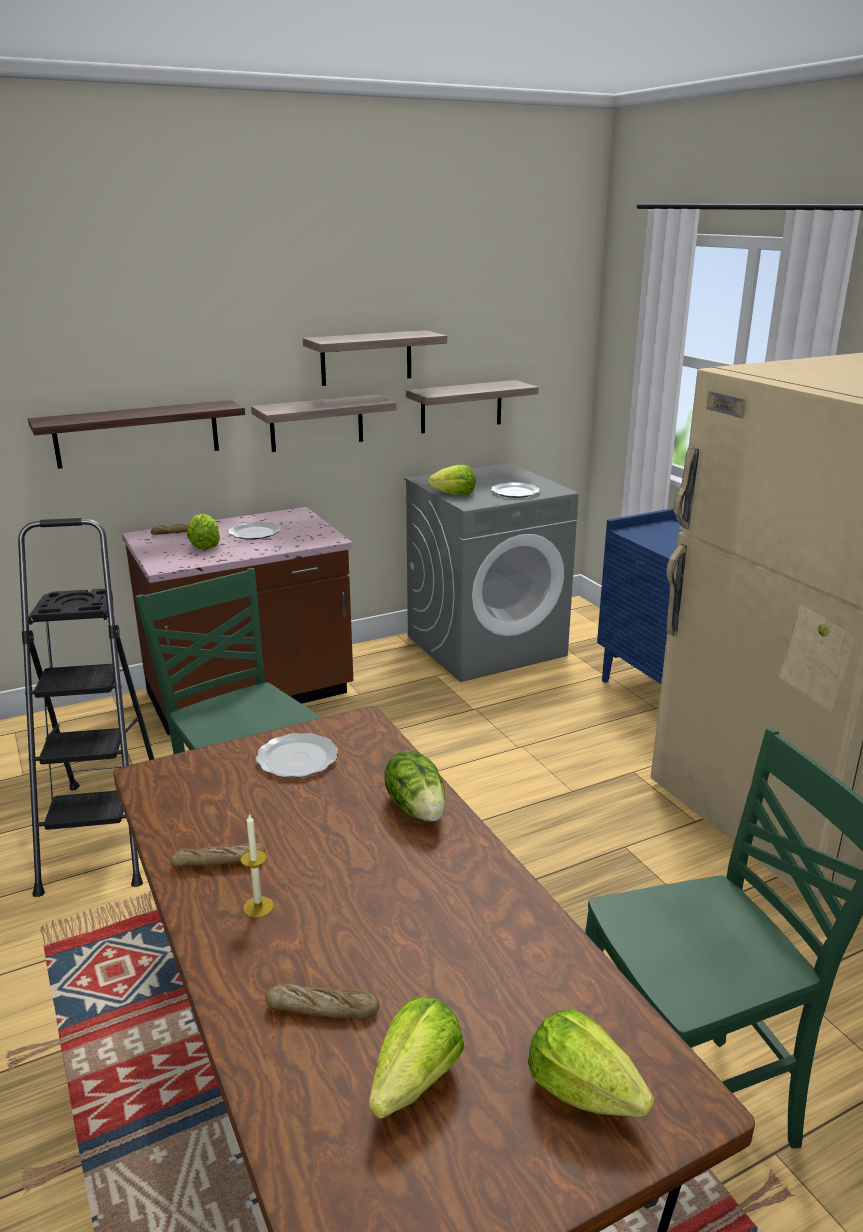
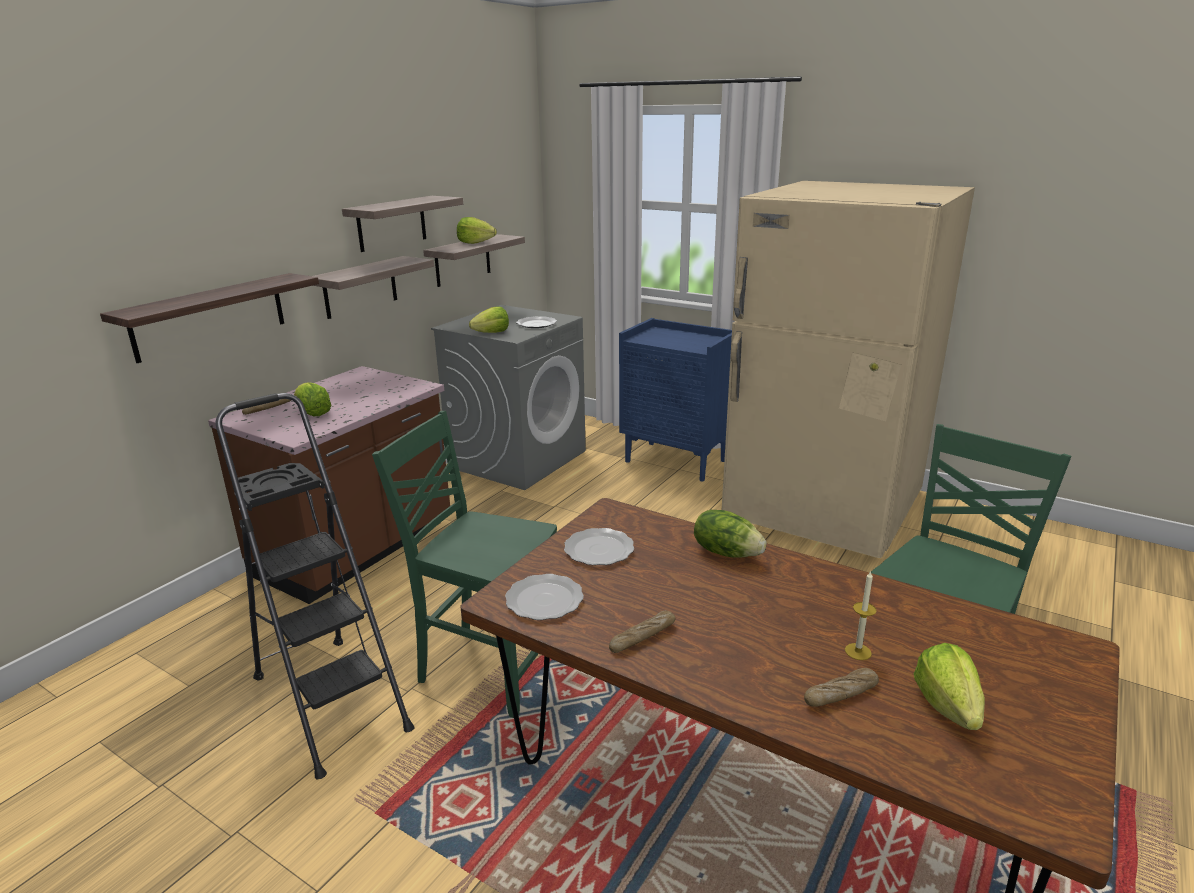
camera: 30 degrees left, 0 degrees up
plate [228,521,281,540] -> plate moved to [505,574,584,620]
candle [240,813,274,918] -> candle moved to [845,570,877,660]
lettuce [528,1009,655,1117] -> lettuce moved to [457,217,497,244]

